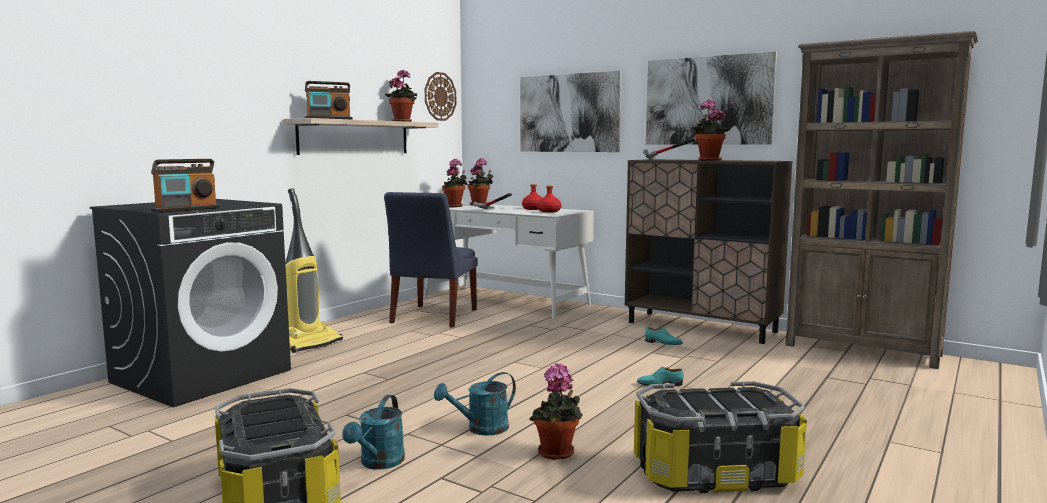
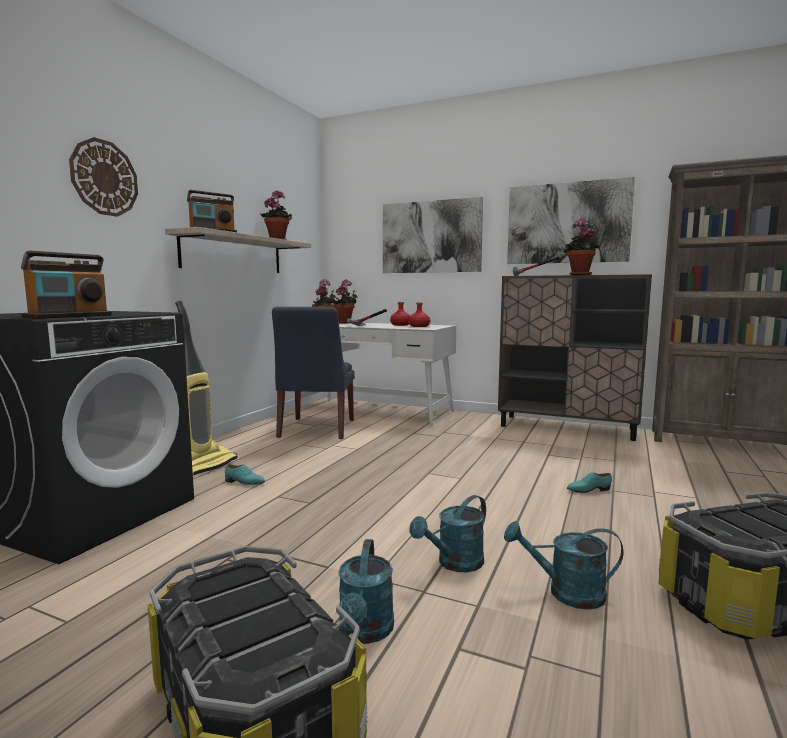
camera: 10 degrees left, 0 degrees up
wall clock [425,72,456,121] -> wall clock moved to [69,137,138,217]
potted plant [529,363,583,460] -> turquoise watering can [504,521,624,610]
turquoise shoe [645,327,683,345] -> turquoise shoe moved to [225,464,265,485]

